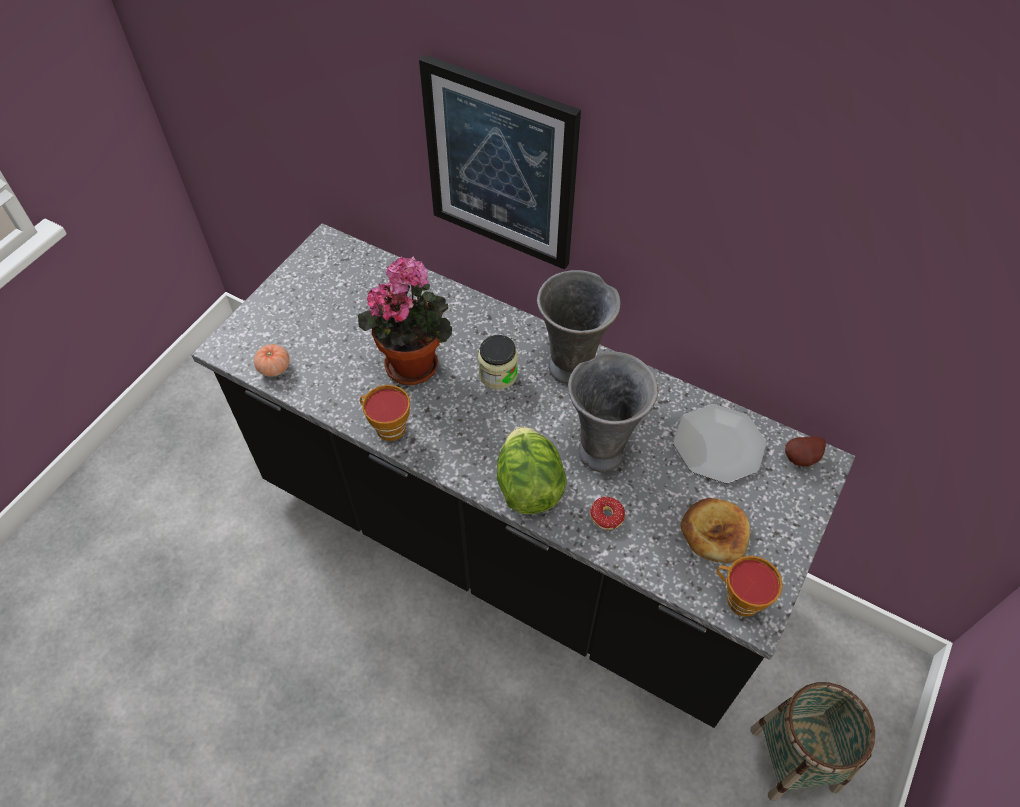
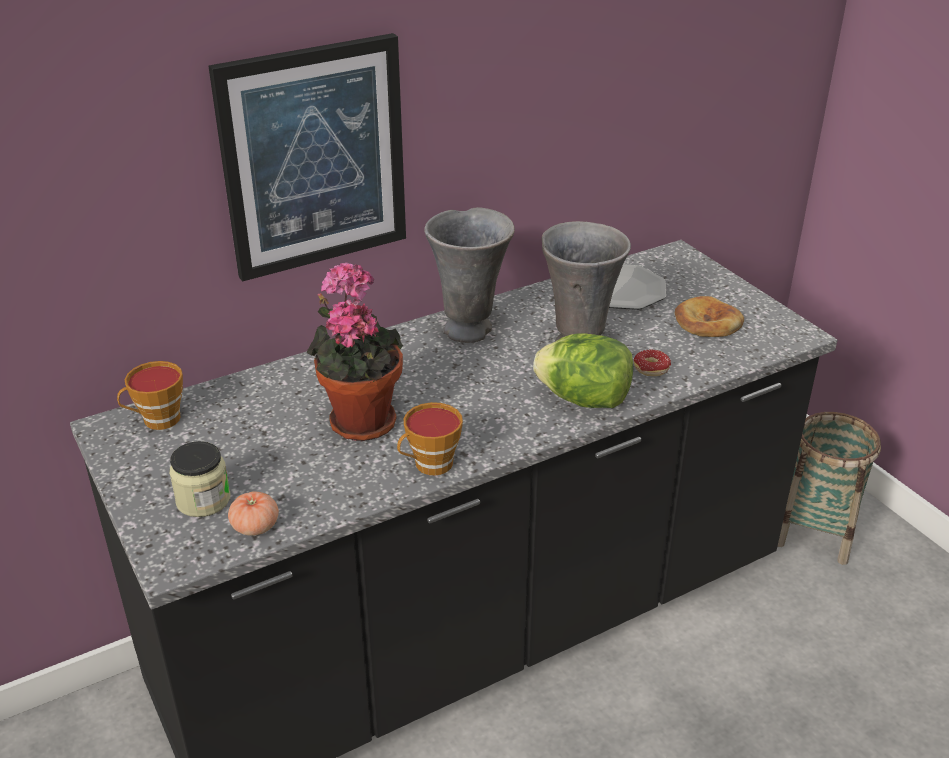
camera: 60 degrees left, 20 degrees down
jar [478,335,518,389] -> jar moved to [169,441,230,517]
cup [716,556,783,617] -> cup moved to [117,361,183,430]
potato [785,436,826,467] -> none

